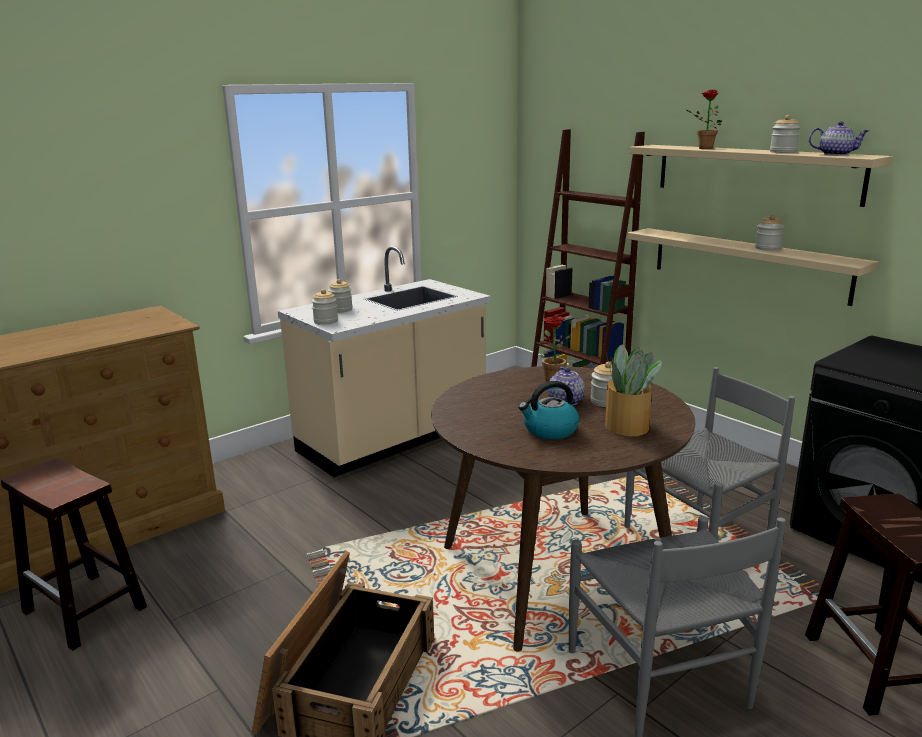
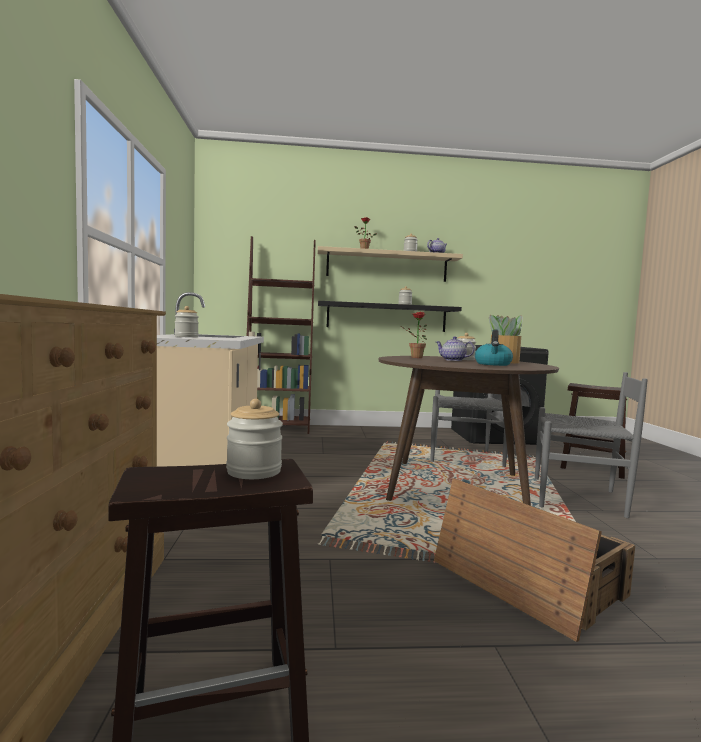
camera: 55 degrees left, 15 degrees down
jar [312,289,338,325] -> jar moved to [226,399,283,479]
beige shelf [627,228,879,306] -> black shelf [318,301,462,332]

